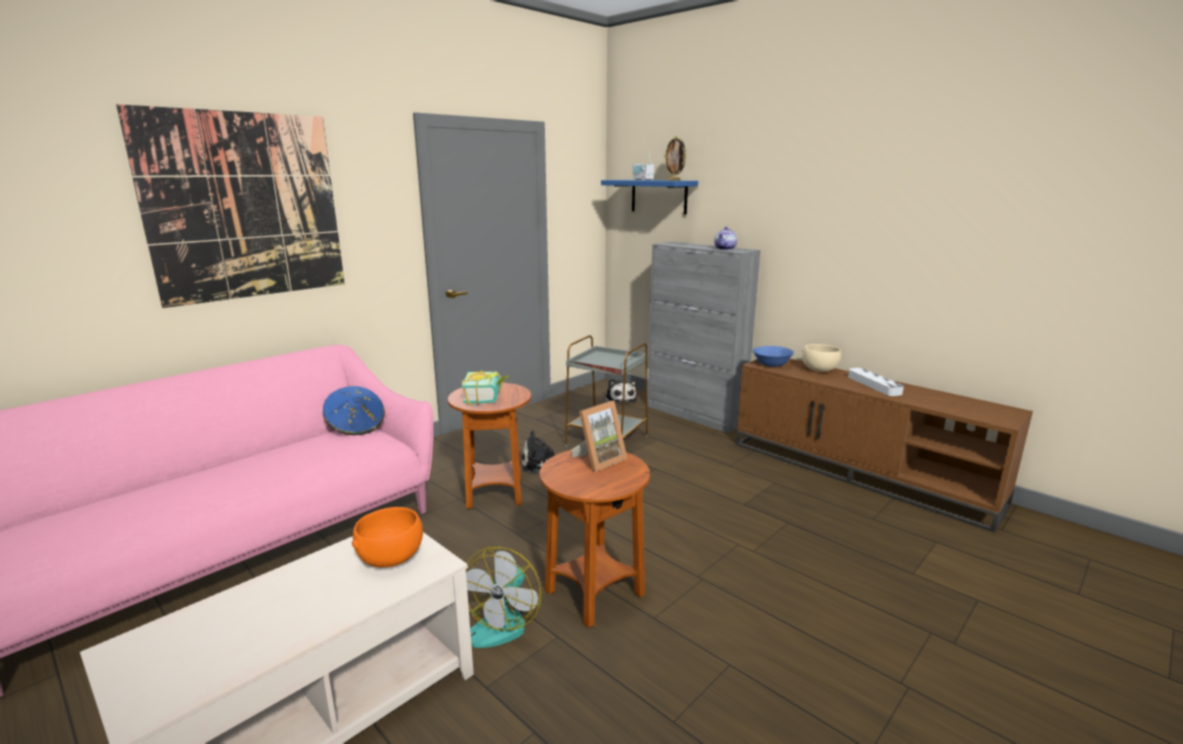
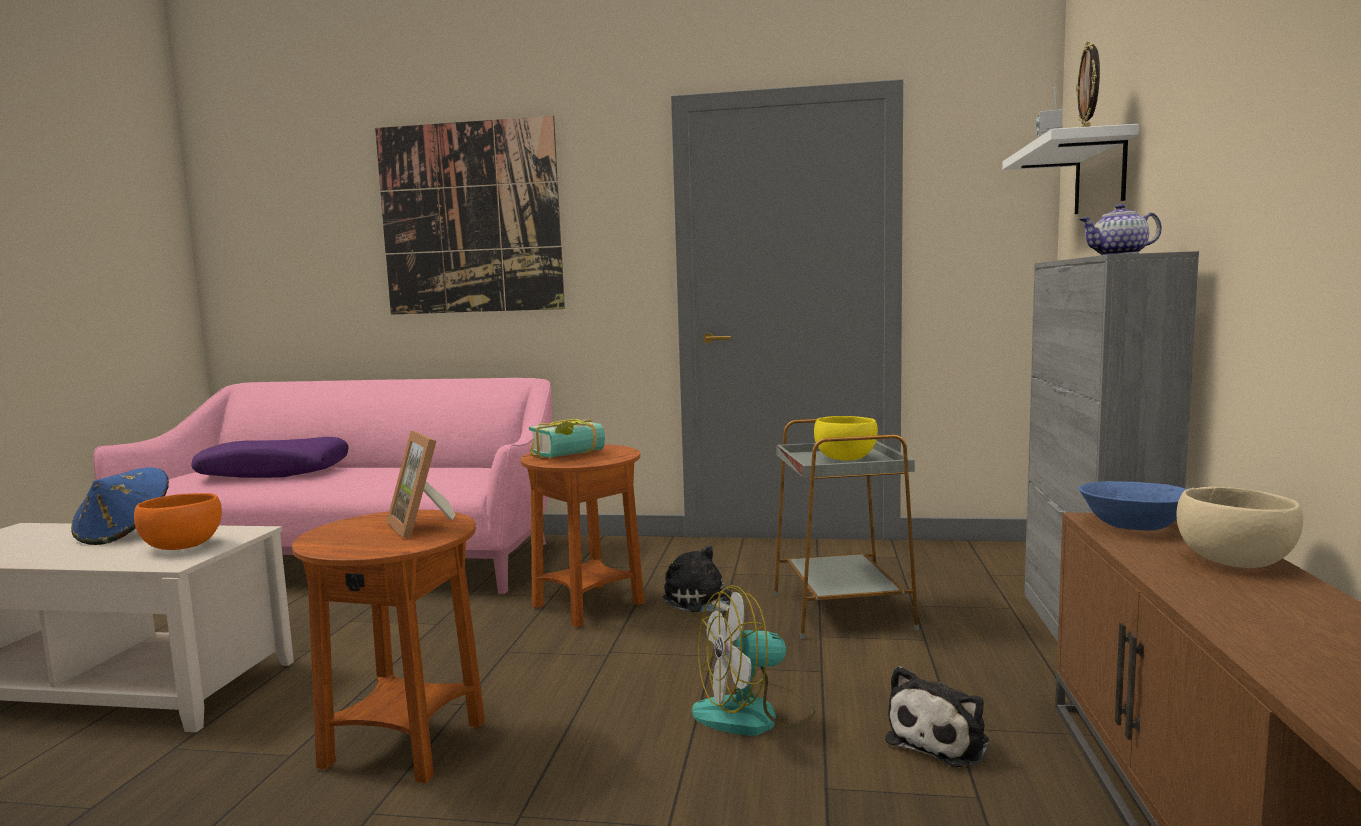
camera: 55 degrees right, 10 degrees down
blue hat [323,386,385,435] -> blue hat moved to [71,467,169,545]
fan [466,547,542,648] -> fan moved to [692,585,816,736]
picture frame [571,401,627,472] -> picture frame turned 45 degrees clockwise [386,431,456,538]
blue shelf [601,180,698,215] -> white shelf [1002,124,1139,214]
plush toy [605,379,637,403] -> plush toy moved to [885,666,989,767]
grey tray [848,368,904,396] -> none
none -> purple pillow [191,437,349,478]
none -> yellow bowl [814,416,878,461]

